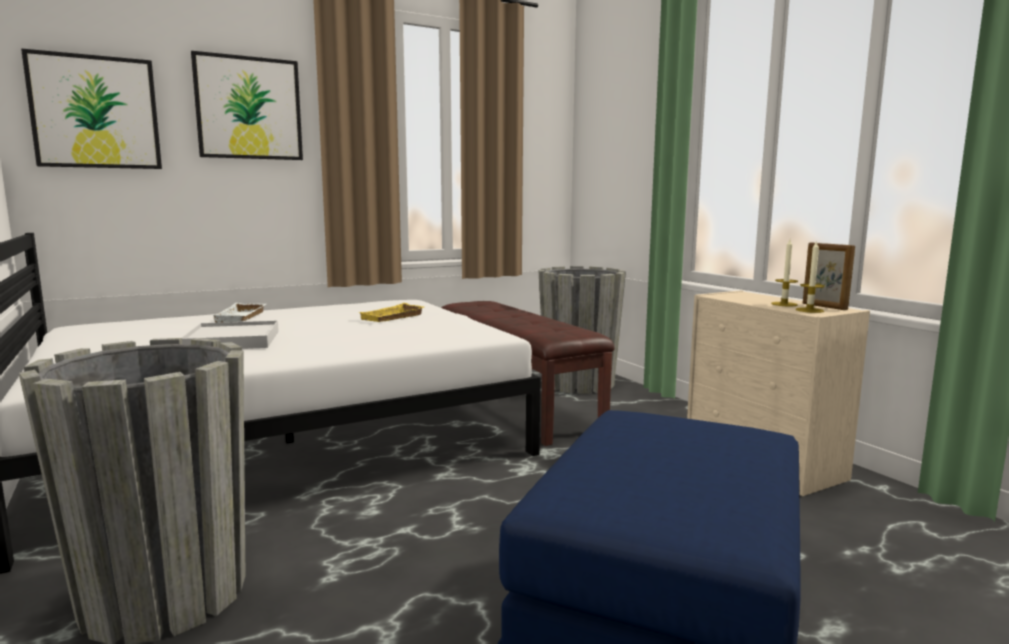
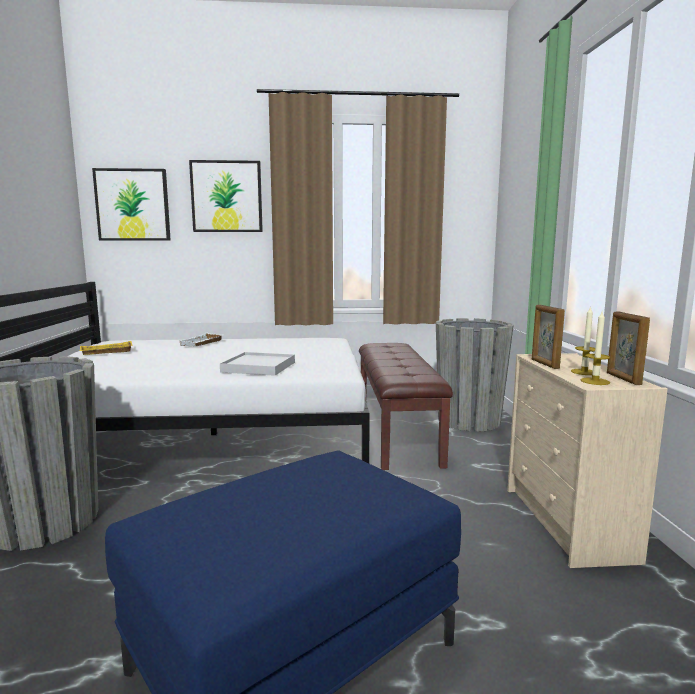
camera: 25 degrees right, 0 degrees up
white tray [181,321,279,349] -> white tray moved to [220,352,295,376]
yellow tray [360,303,424,322] -> yellow tray moved to [80,341,133,355]
none -> picture frame [532,305,565,369]

